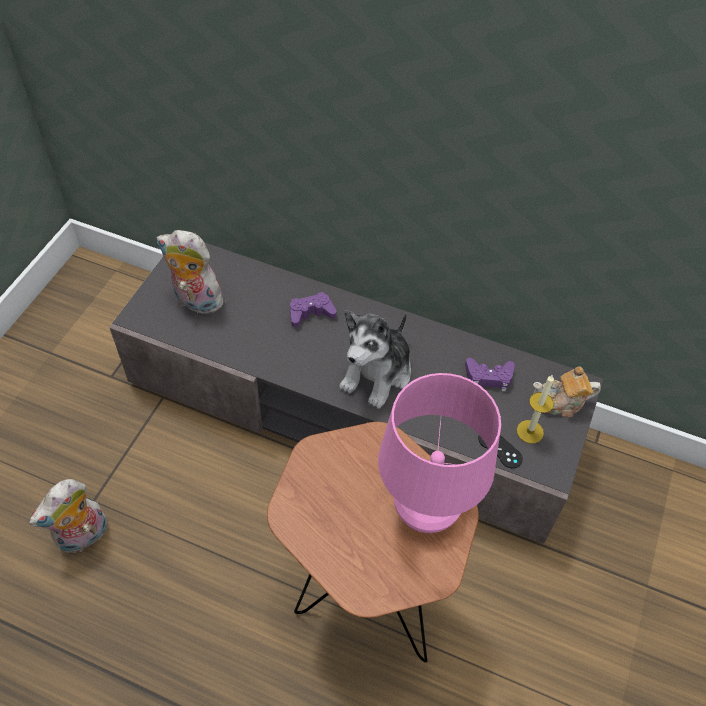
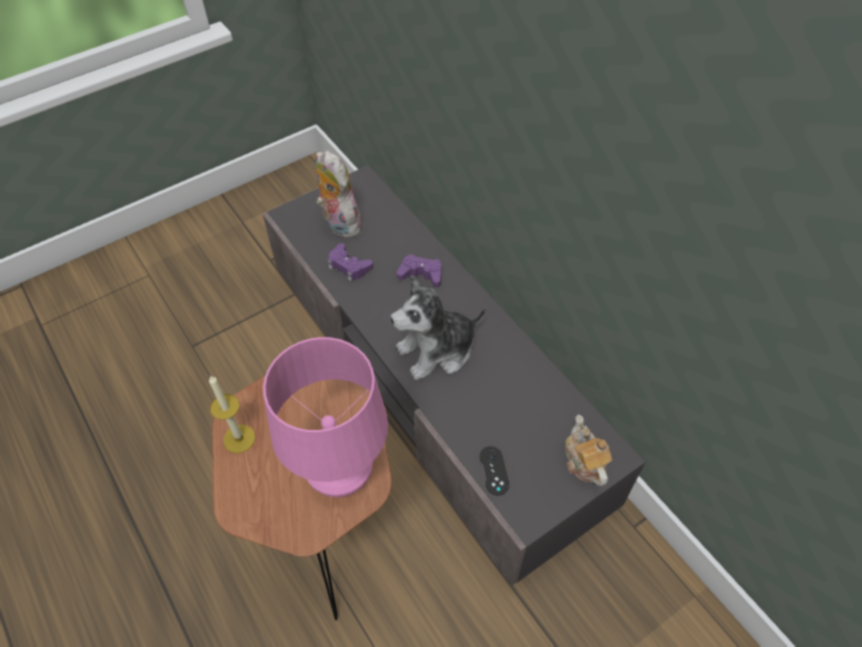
camera: 35 degrees right, 0 degrees up
plush toy [29,479,107,553] -> none
purple game controller [465,358,515,392] -> purple game controller moved to [328,243,373,282]
candle [517,375,554,444] -> candle moved to [209,375,255,453]
teapot [533,366,601,417] -> teapot turned 45 degrees clockwise [565,415,612,486]

